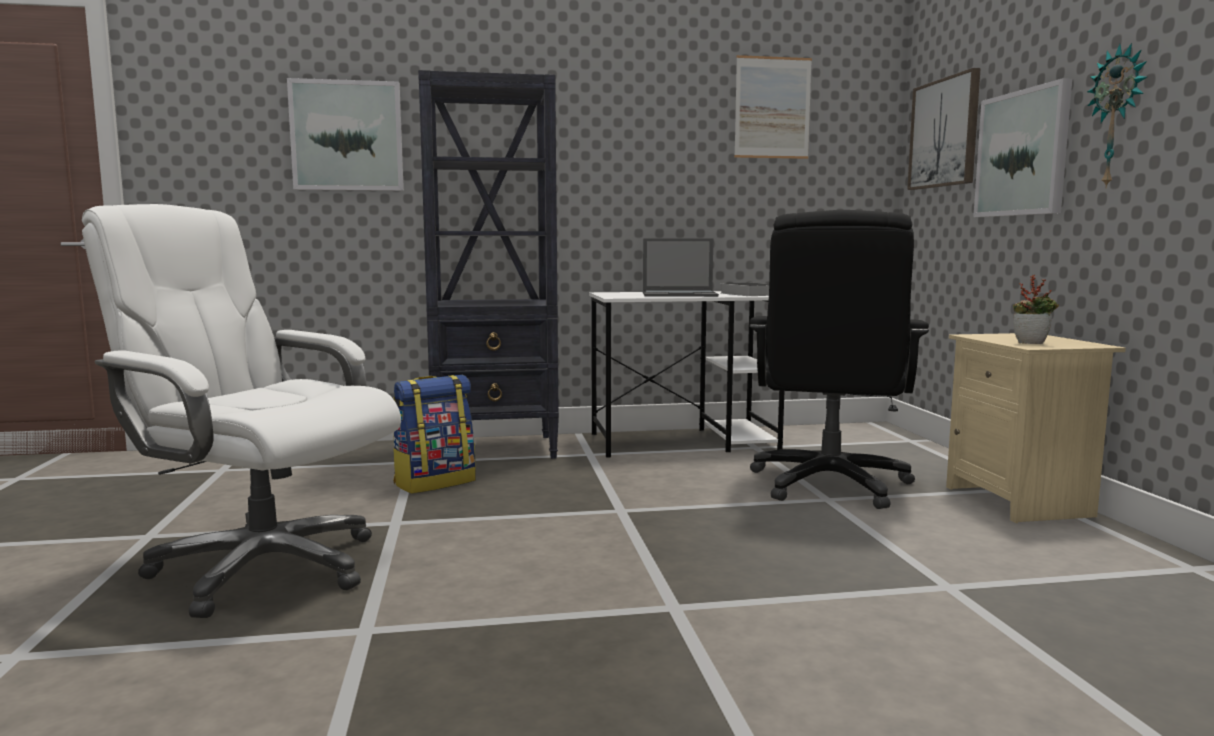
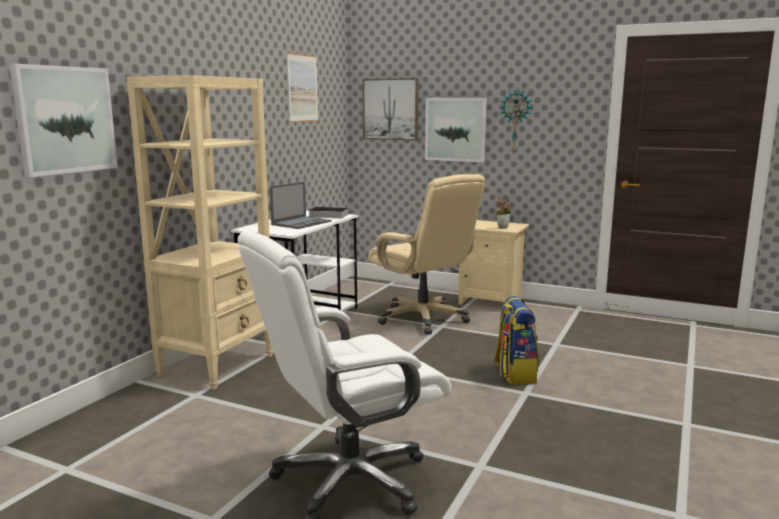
camera: 55 degrees left, 5 degrees up
backpack [393,375,476,494] -> backpack moved to [494,296,539,384]
black bookcase [418,70,559,459] -> beige bookcase [126,75,273,390]
black office chair [749,210,929,509] -> beige office chair [368,174,485,334]

